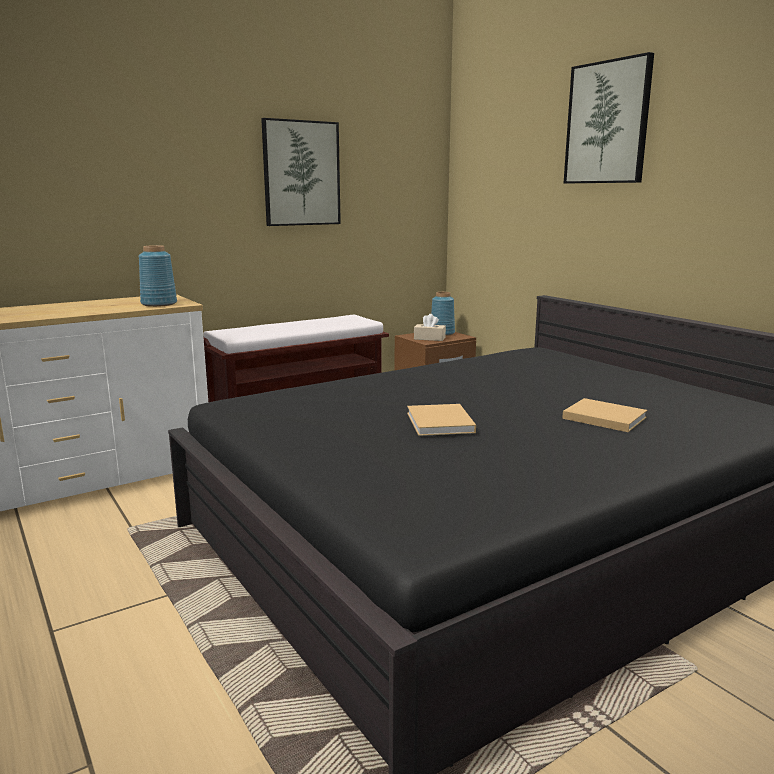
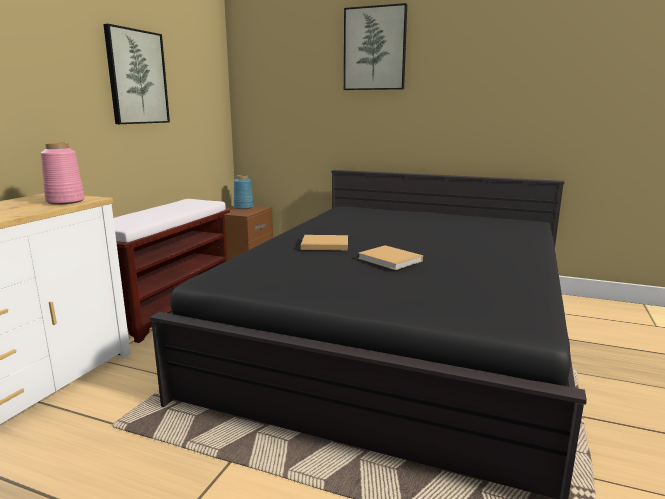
camera: 35 degrees left, 0 degrees up
blue vase [139,245,177,307] -> pink vase [41,142,85,205]
beige tissue box [414,314,446,341] -> none
beige book [562,398,647,432] -> beige book moved to [301,235,348,251]

